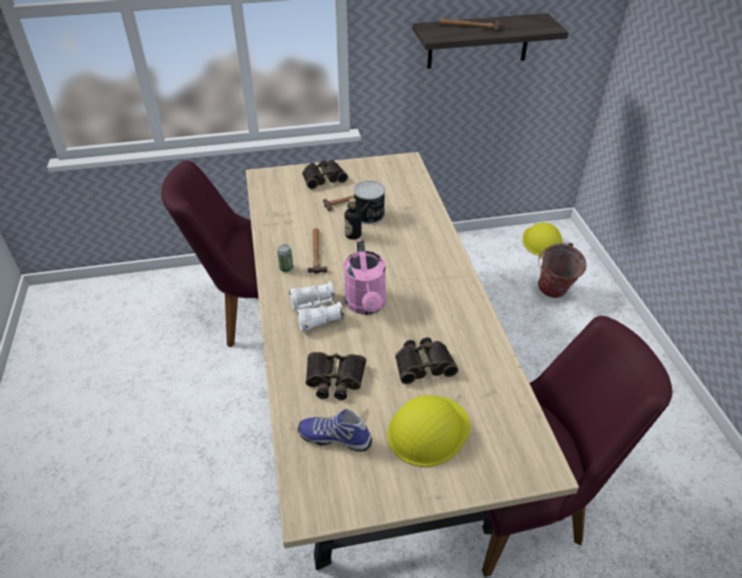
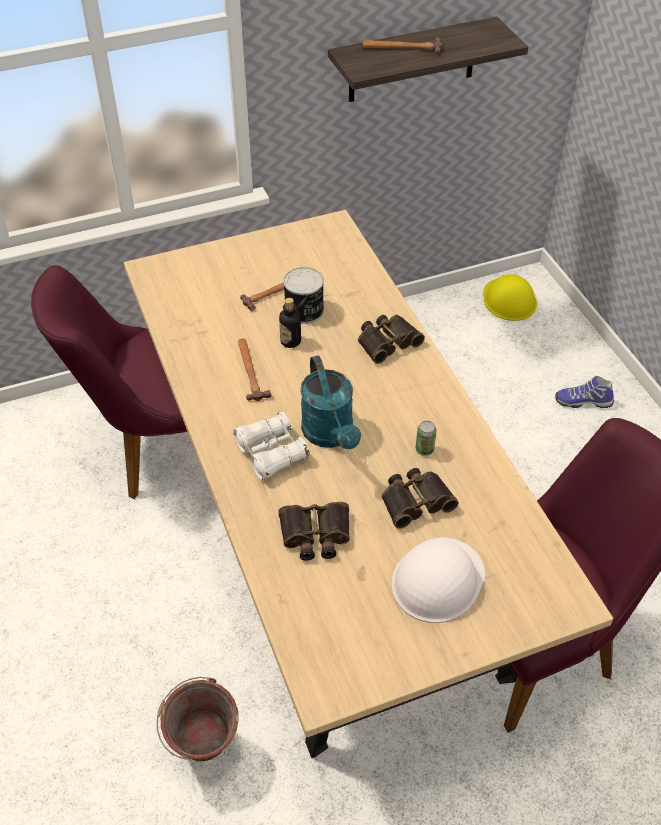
camera: 10 degrees left, 5 degrees up
can [277,244,293,272] -> can moved to [416,421,436,456]
shoe [298,409,372,451] -> shoe moved to [555,376,614,408]
binoculars [302,160,348,189] -> binoculars moved to [358,315,425,364]
pink watering can [343,239,386,315] -> turquoise watering can [300,355,361,449]
yellow hard hat [387,395,471,467] -> white hard hat [392,538,485,623]
bucket [538,243,587,298] -> bucket moved to [157,677,239,761]

